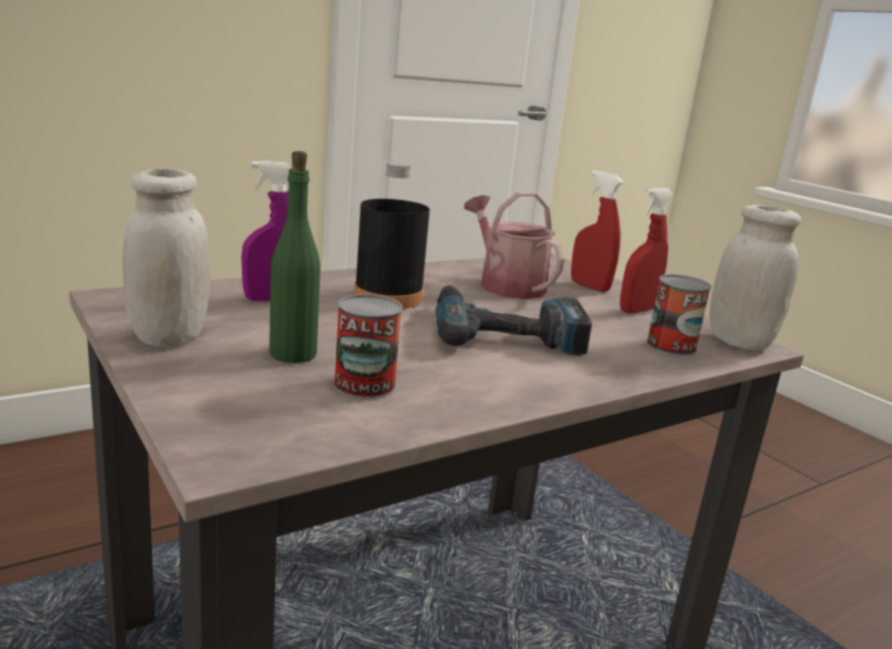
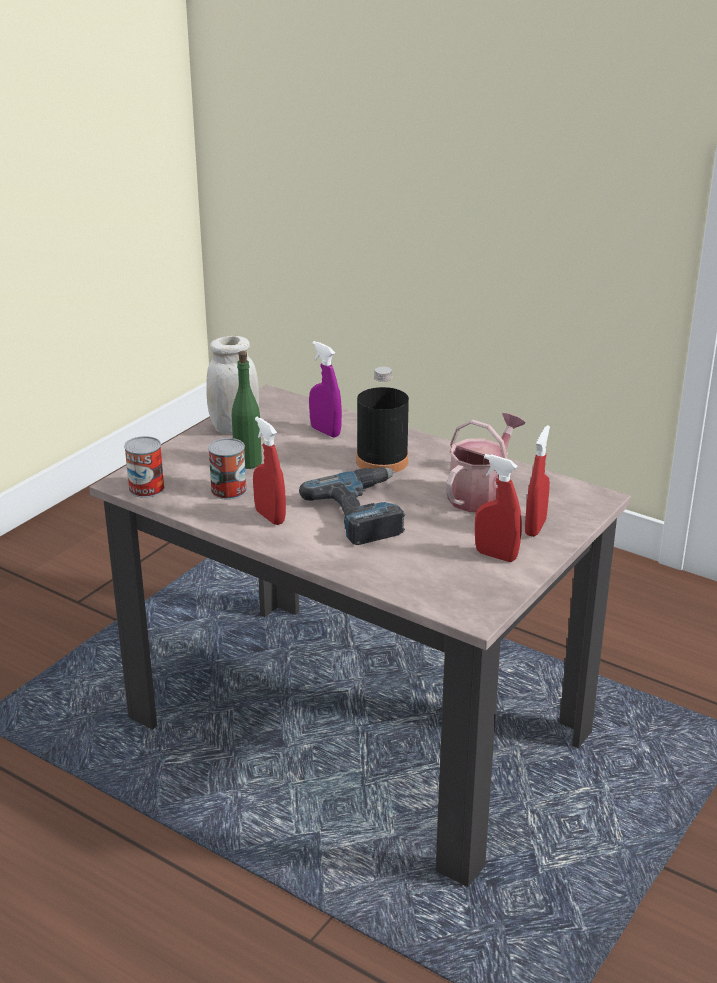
camera: 70 degrees right, 10 degrees up
can [646,274,711,356] -> can moved to [124,436,165,498]
white jar [709,205,801,350] -> none
none -> red spray bottle [253,417,286,525]

